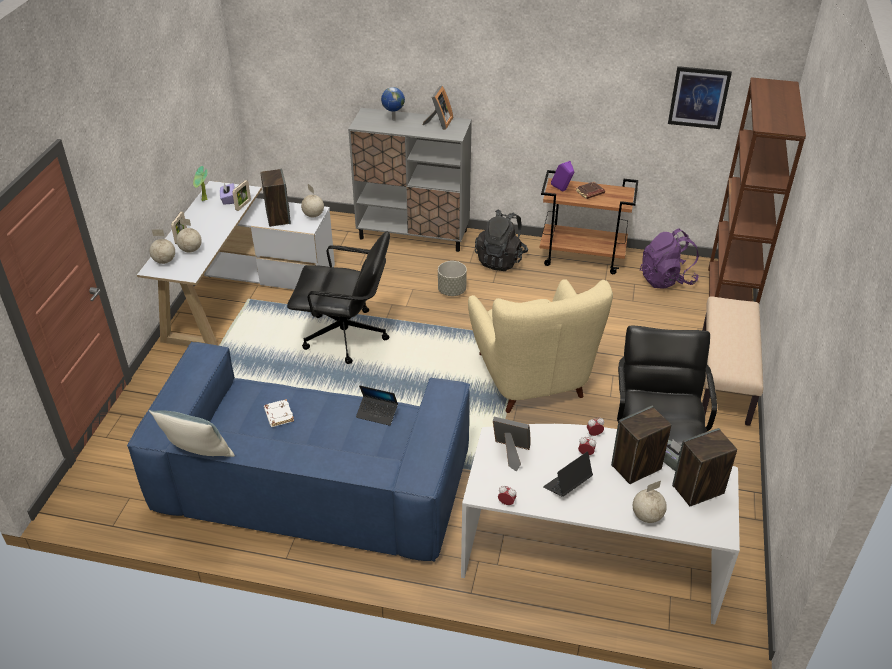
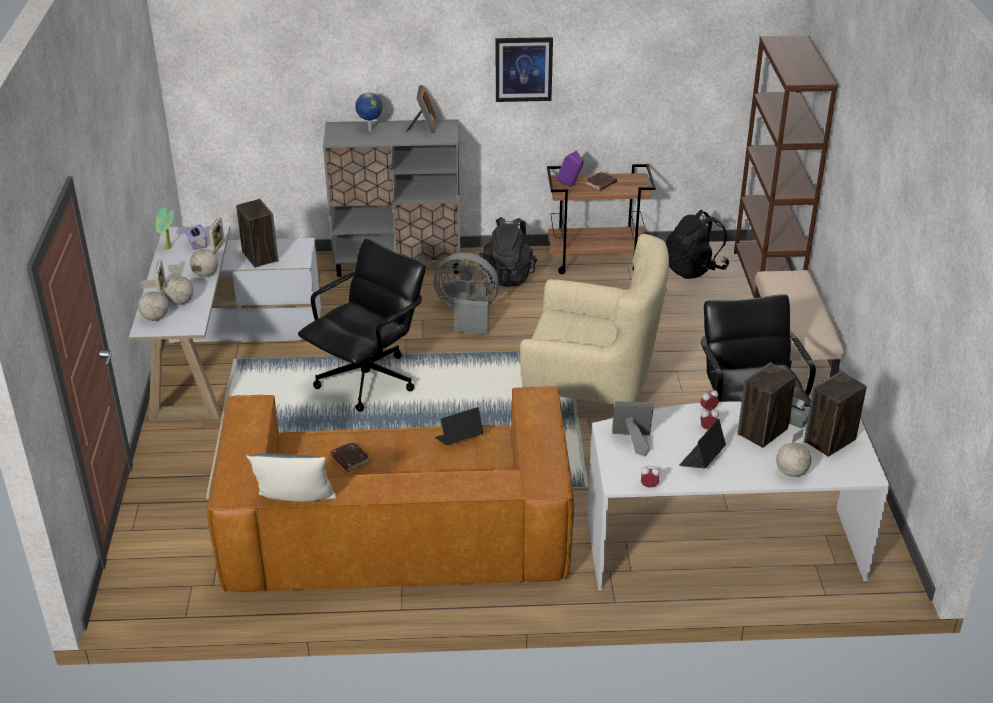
camera: 15 degrees left, 5 degrees down
blue sofa [127,342,470,562] -> brown sofa [207,386,574,592]
white book [264,399,294,427] -> brown book [330,441,371,472]
black office chair [287,231,390,364] -> black office chair turned 45 degrees counterclockwise [298,239,426,412]
globe [301,184,324,218] -> globe moved to [190,236,218,277]
laptop [356,385,398,426] -> laptop turned 150 degrees clockwise [435,407,483,445]
grey planter [438,261,467,296] -> grey fan [434,252,499,335]
beige armchair [468,279,613,413] -> beige armchair turned 45 degrees counterclockwise [520,234,669,405]
purple backpack [640,228,699,289] -> black backpack [666,210,729,279]
picture [668,66,732,129] -> picture moved to [496,37,553,102]

